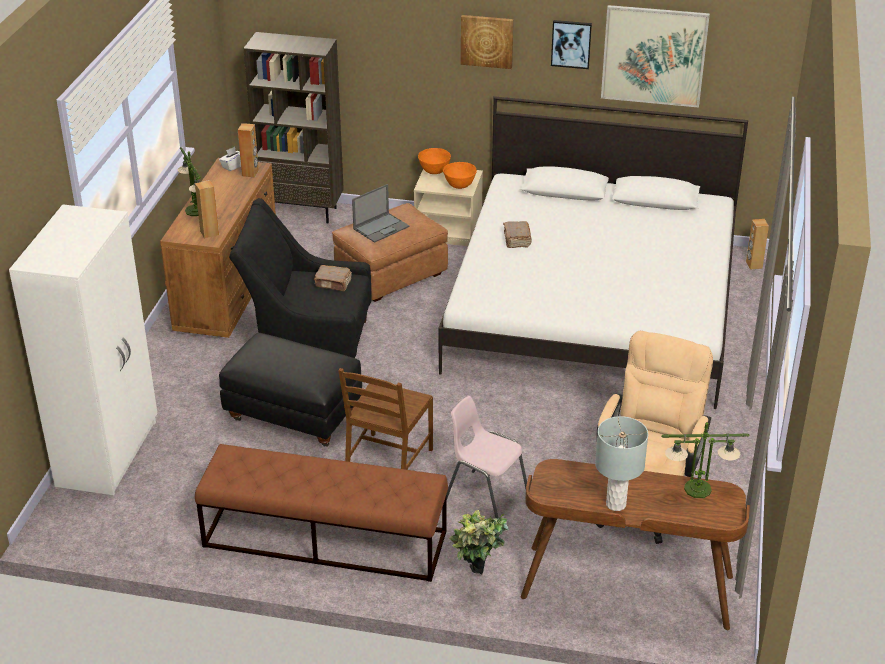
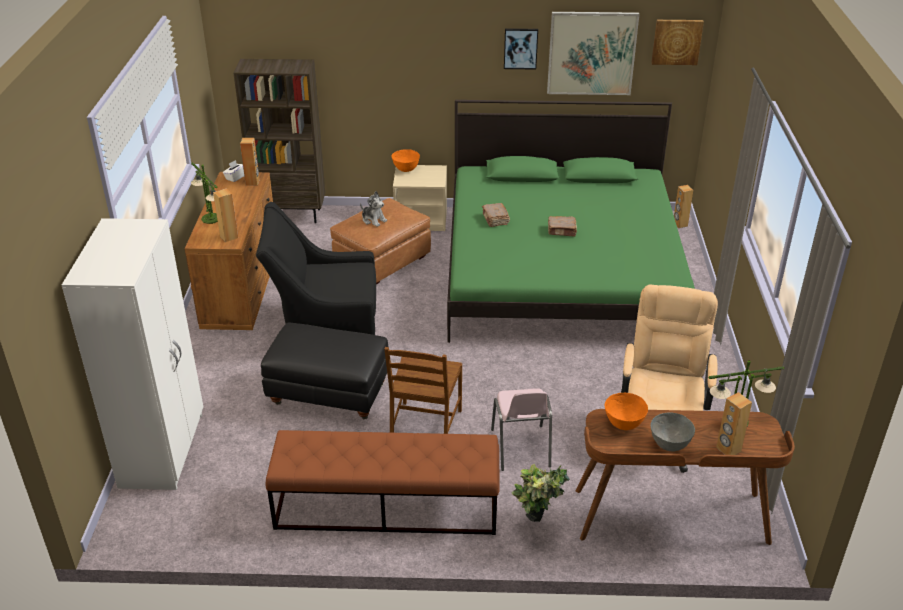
camera: 10 degrees left, 0 degrees up
brown book [314,265,352,291] -> brown book moved to [548,216,577,236]
laptop [352,184,409,243] -> plush toy [360,191,387,227]
white bed [438,96,748,409] -> green bed [447,100,695,343]
orange bowl [443,162,477,189] -> orange bowl moved to [605,393,648,430]
pink chair [447,396,527,518] -> pink chair turned 120 degrees counterclockwise [491,388,552,471]
picture [461,15,514,69] -> picture moved to [651,20,704,65]
grey table lamp [595,416,648,511] -> grey bowl [650,413,695,451]
none -> brown speaker [716,392,752,455]

